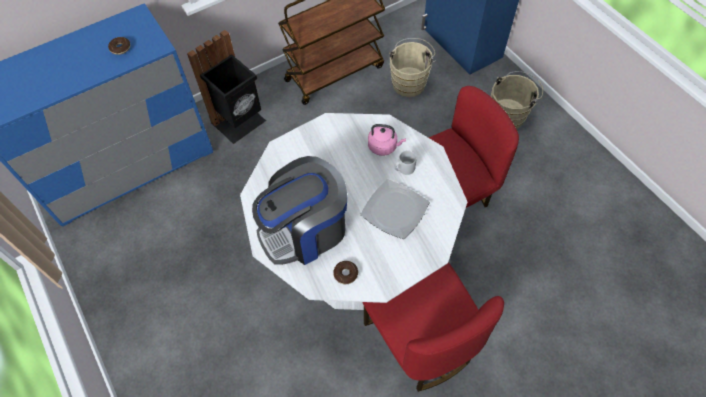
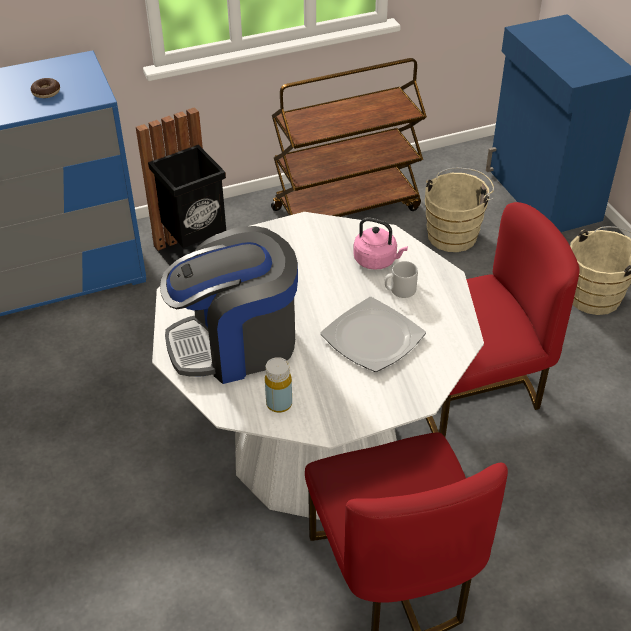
camera: 10 degrees right, 15 degrees down
donut [333,261,358,284] -> yellow bottle [265,357,292,413]

